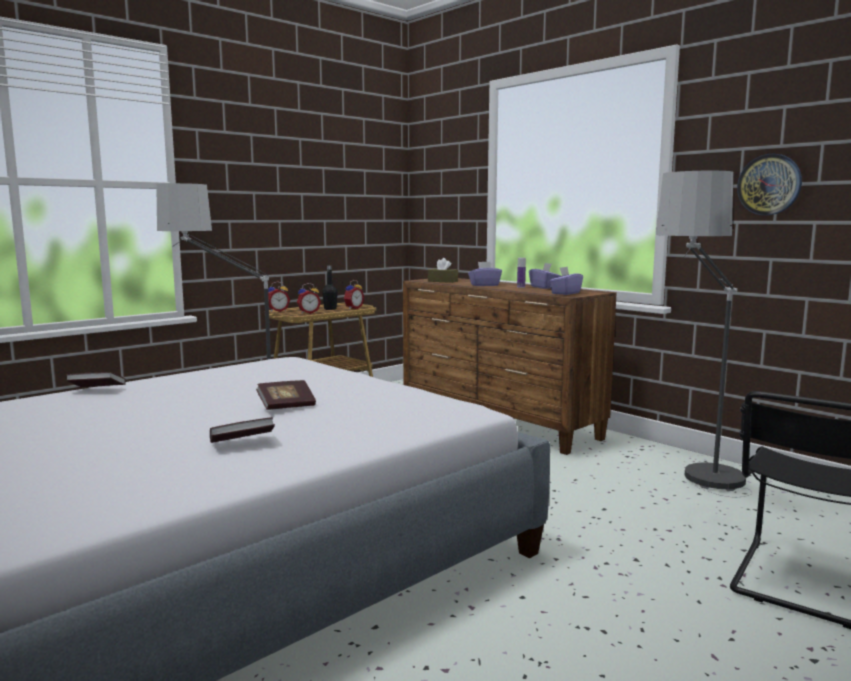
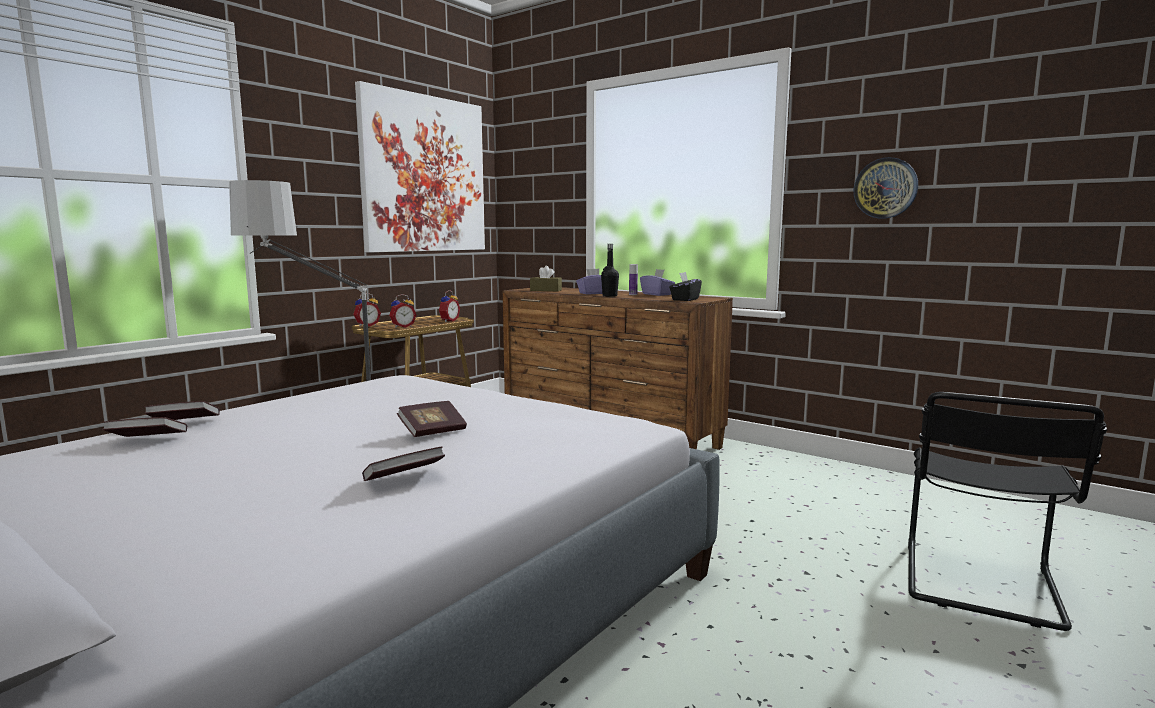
camera: 10 degrees left, 0 degrees up
black bottle [322,265,338,310] -> black bottle moved to [601,244,619,297]
purple tissue box [549,267,583,295] -> black tissue box [669,272,702,301]
floor lamp [656,171,752,497] -> none
none -> book [103,417,187,437]
none -> picture [355,81,485,253]

